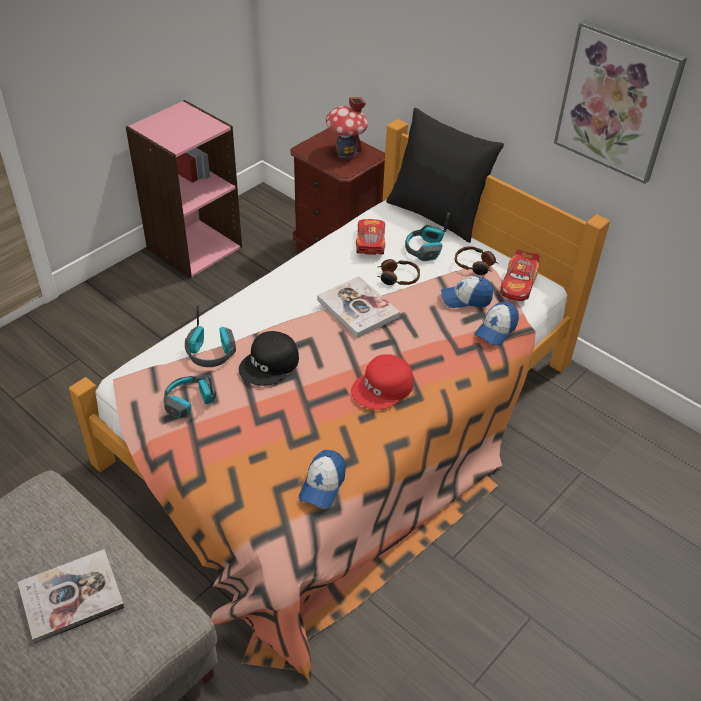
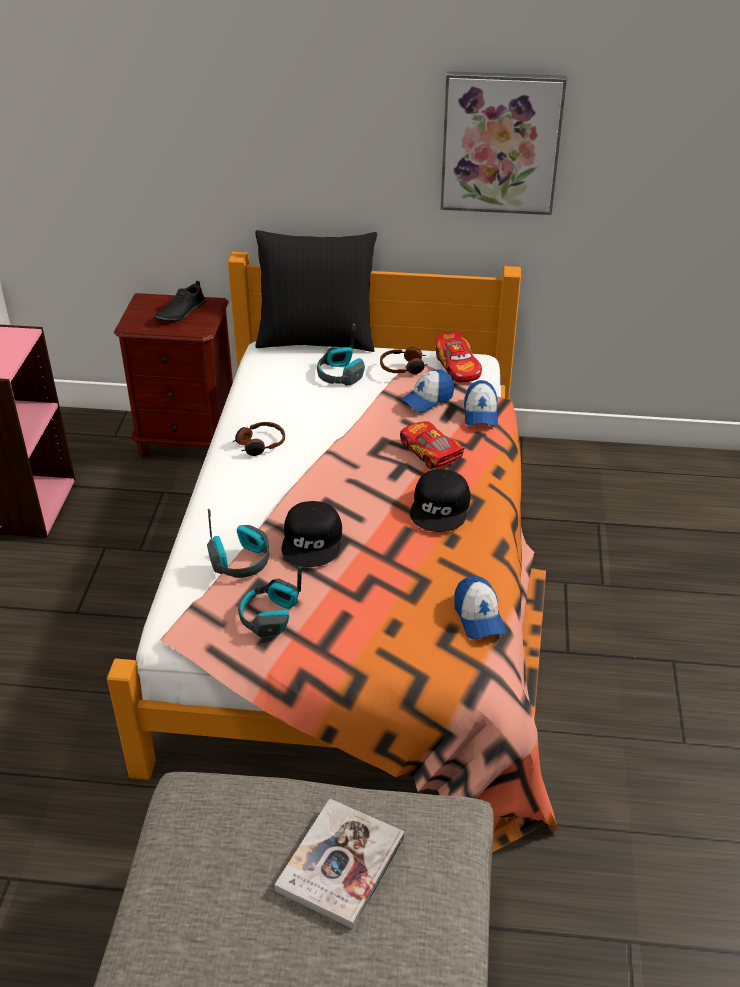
camera: 35 degrees left, 5 degrees down
book [317,276,400,338] -> none
toy house [326,97,368,159] -> black shoe [154,281,206,322]
red cap [351,354,414,410] -> black cap [410,470,470,532]
toy car [356,219,385,255] -> toy car moved to [400,421,465,469]
headphones [378,259,420,285] -> headphones moved to [233,422,285,456]

